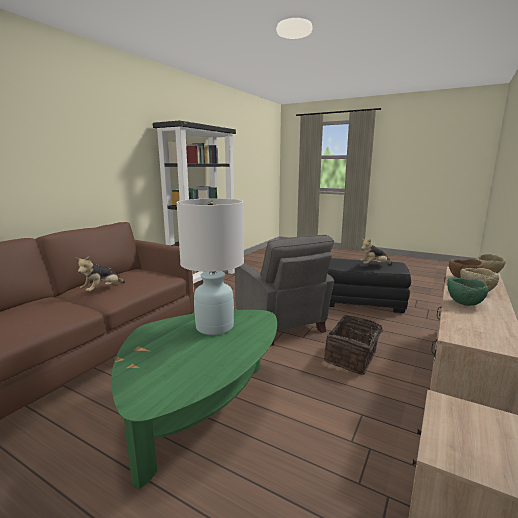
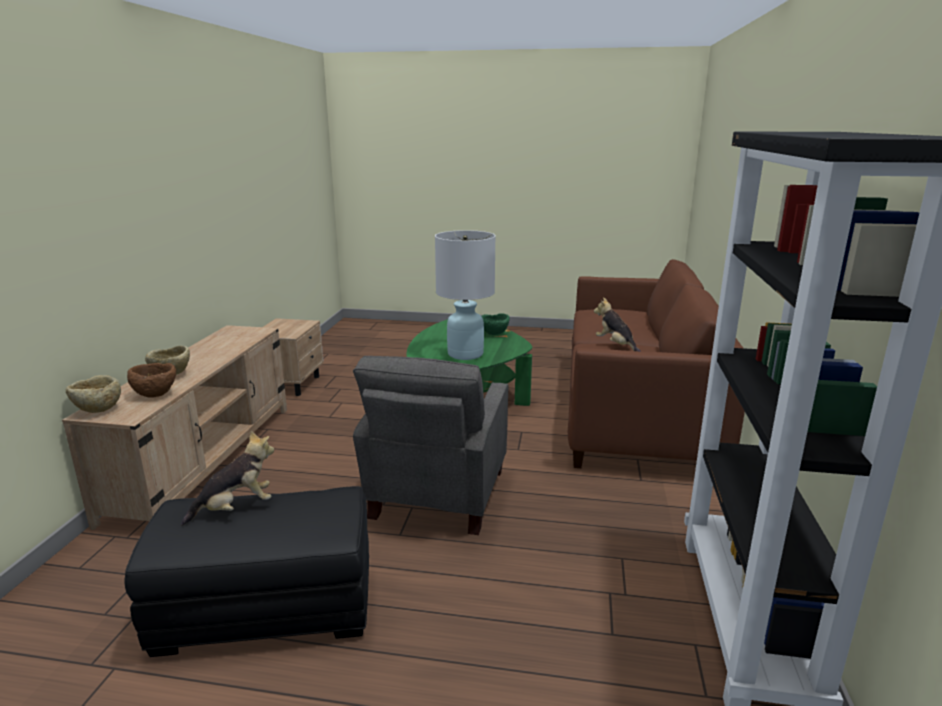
camera: 160 degrees right, 5 degrees up
plush toy [76,256,125,292] -> plush toy turned 45 degrees counterclockwise [594,297,641,351]
grey armchair [235,235,334,346] -> grey armchair turned 120 degrees counterclockwise [353,356,509,535]
basket [324,315,393,375] -> none
green bowl [447,278,489,306] -> green bowl moved to [482,313,510,335]

